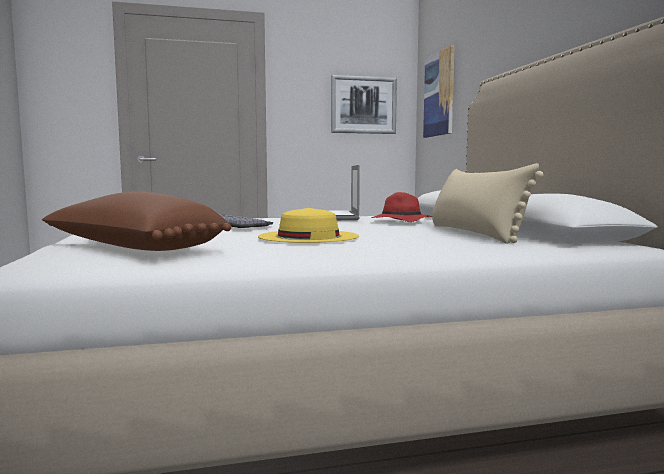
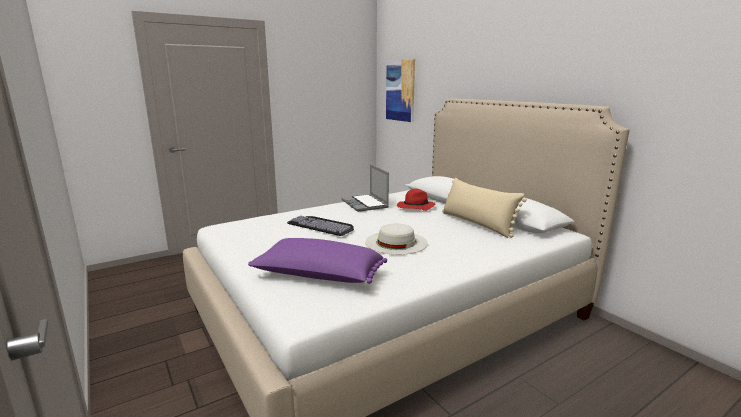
camera: 20 degrees left, 10 degrees up
brown pillow [42,191,231,251] -> purple pillow [248,238,387,284]
yellow hat [258,208,359,243] -> white hat [365,224,428,255]
picture [331,75,397,134] -> none

